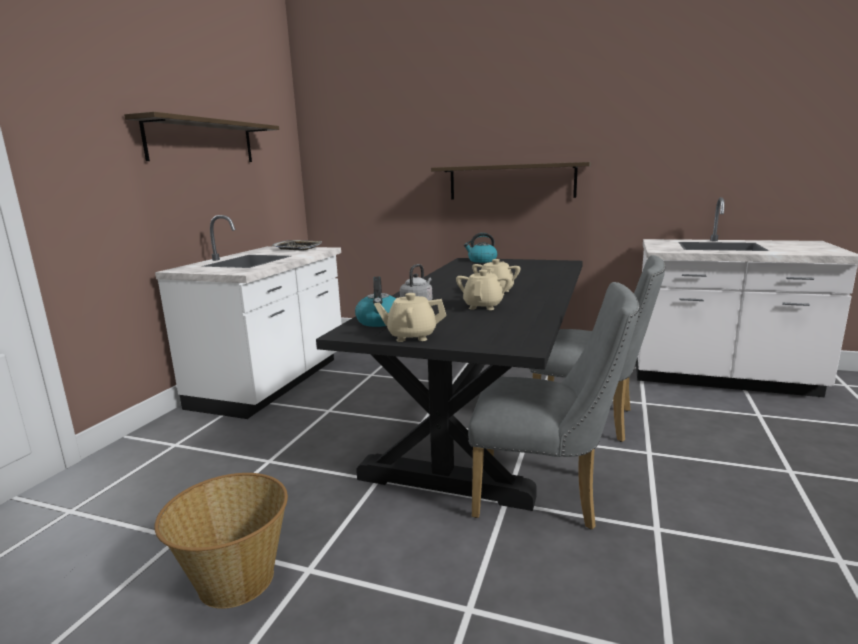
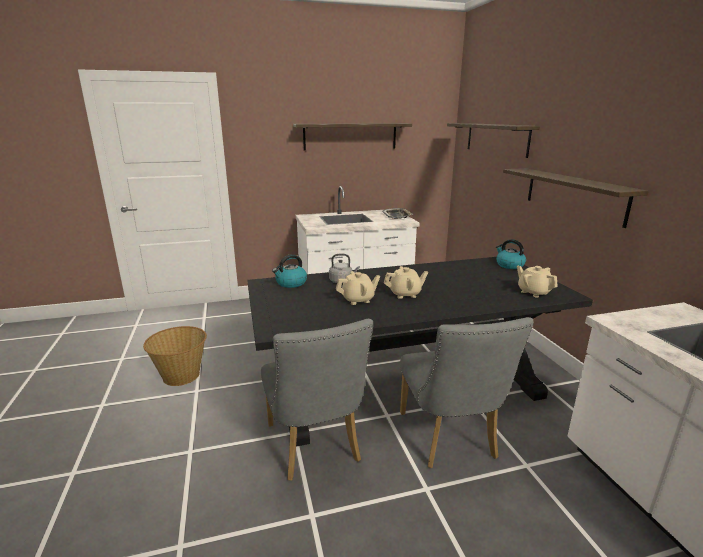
camera: 55 degrees right, 5 degrees up
beige teapot [374,293,446,342] -> beige teapot moved to [517,266,558,298]
none -> shelf [447,123,540,158]

